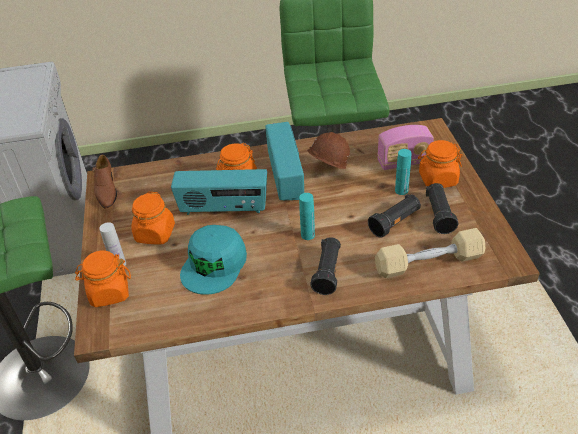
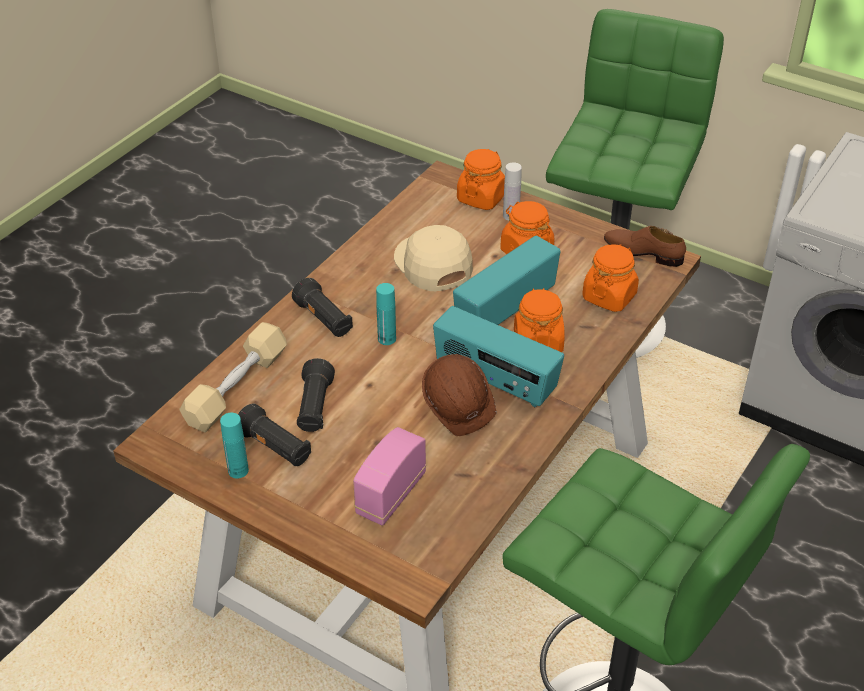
camera: 130 degrees right, 0 degrees up
turquoise cap [180,225,247,295] -> beige cap [394,225,473,291]
turquoise bottle [395,149,412,195] -> turquoise bottle moved to [220,413,249,478]
orange jar [418,140,462,188] -> orange jar moved to [582,244,639,312]

